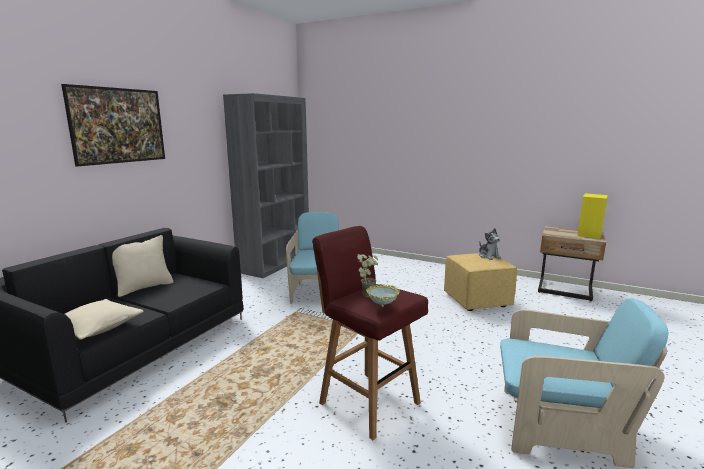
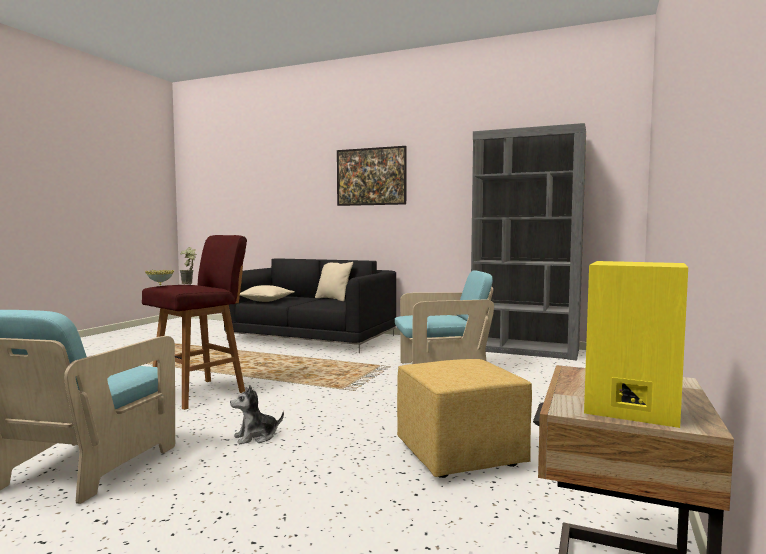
camera: 85 degrees right, 10 degrees down
plush toy [479,228,501,260] -> plush toy moved to [230,385,284,445]

